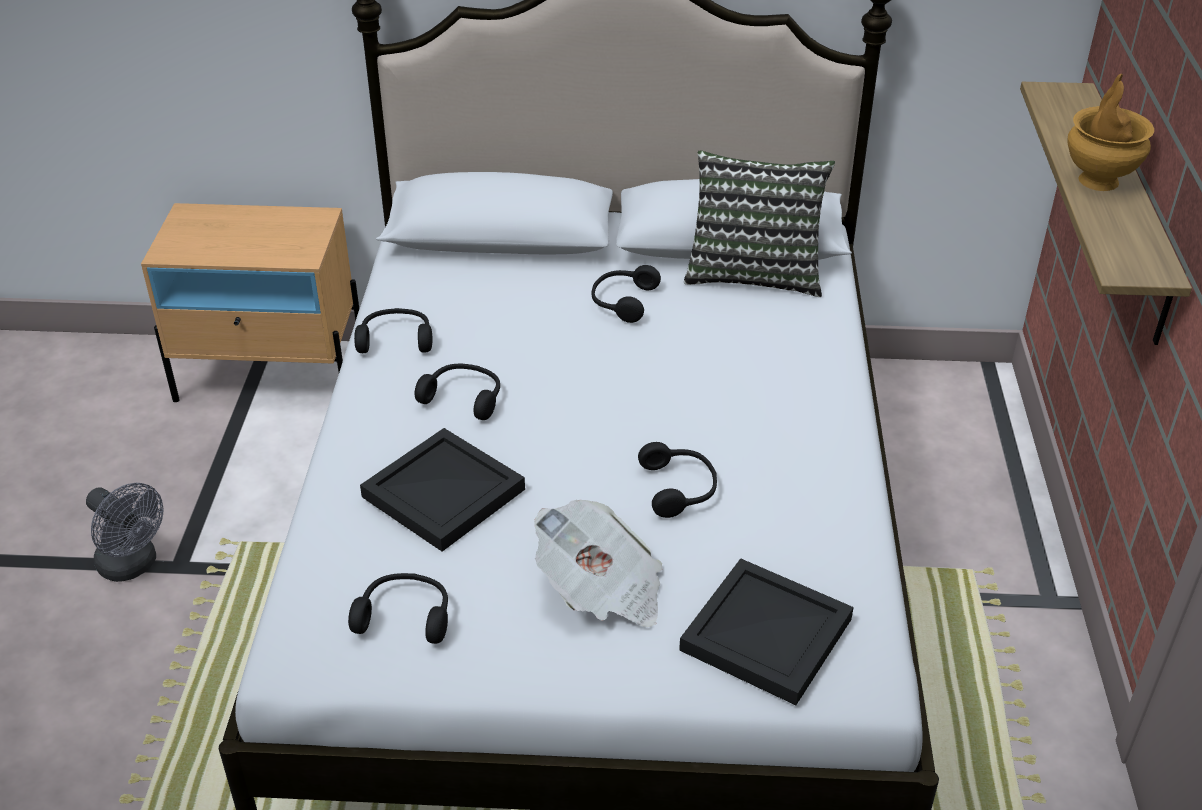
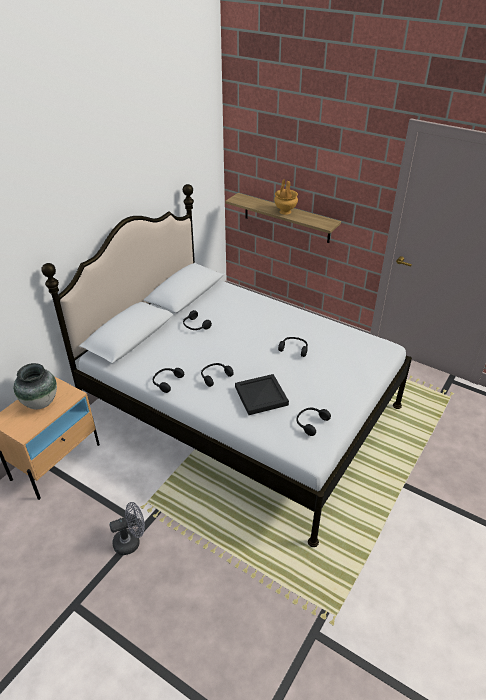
camera: 60 degrees left, 0 degrees up
newspaper [534,500,662,627] -> none
black tray [679,558,854,705] -> none
pillow [684,151,835,297] -> none
none -> vase [14,363,57,409]

